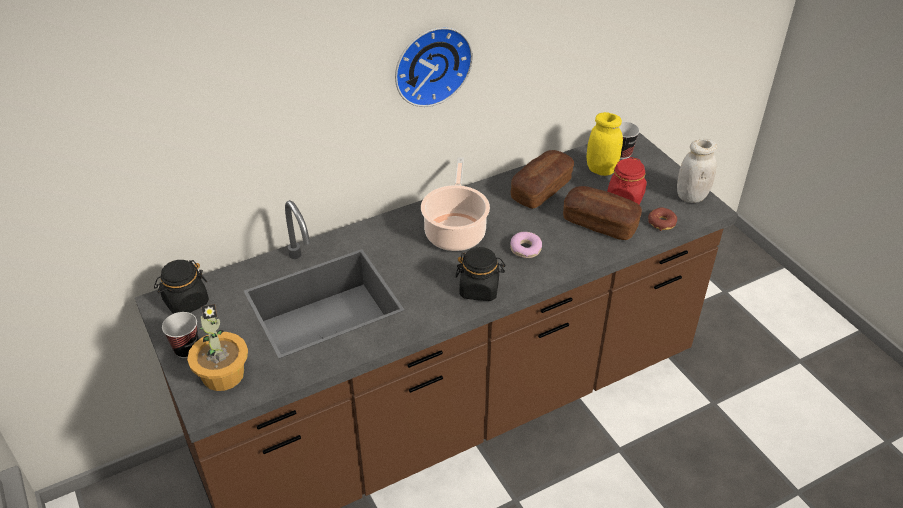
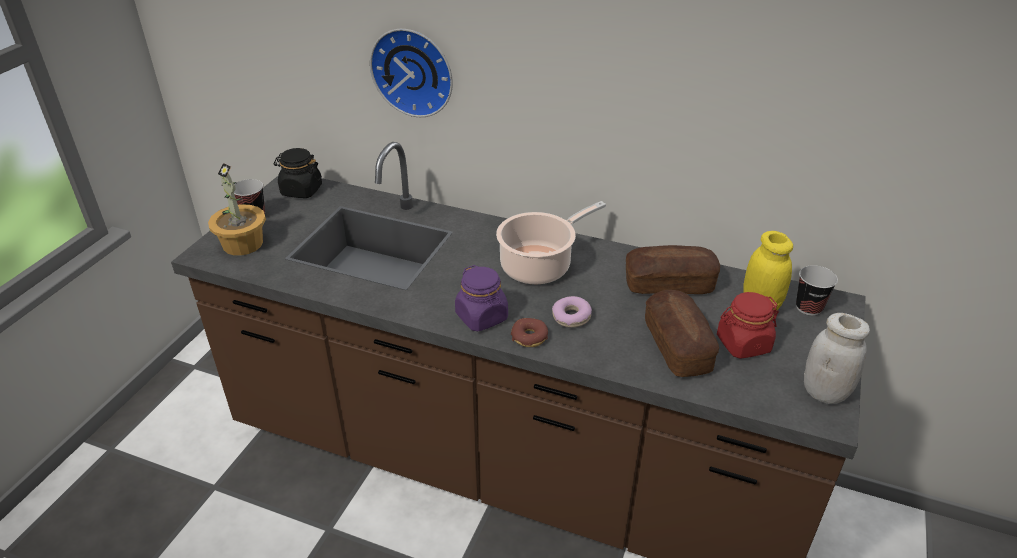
camera: 50 degrees right, 5 degrees down
wall clock [395,27,473,107] -> wall clock moved to [370,29,453,117]
black jar [455,247,506,301] -> purple jar [455,265,508,331]
donut [648,207,677,231] -> donut moved to [511,318,548,347]

